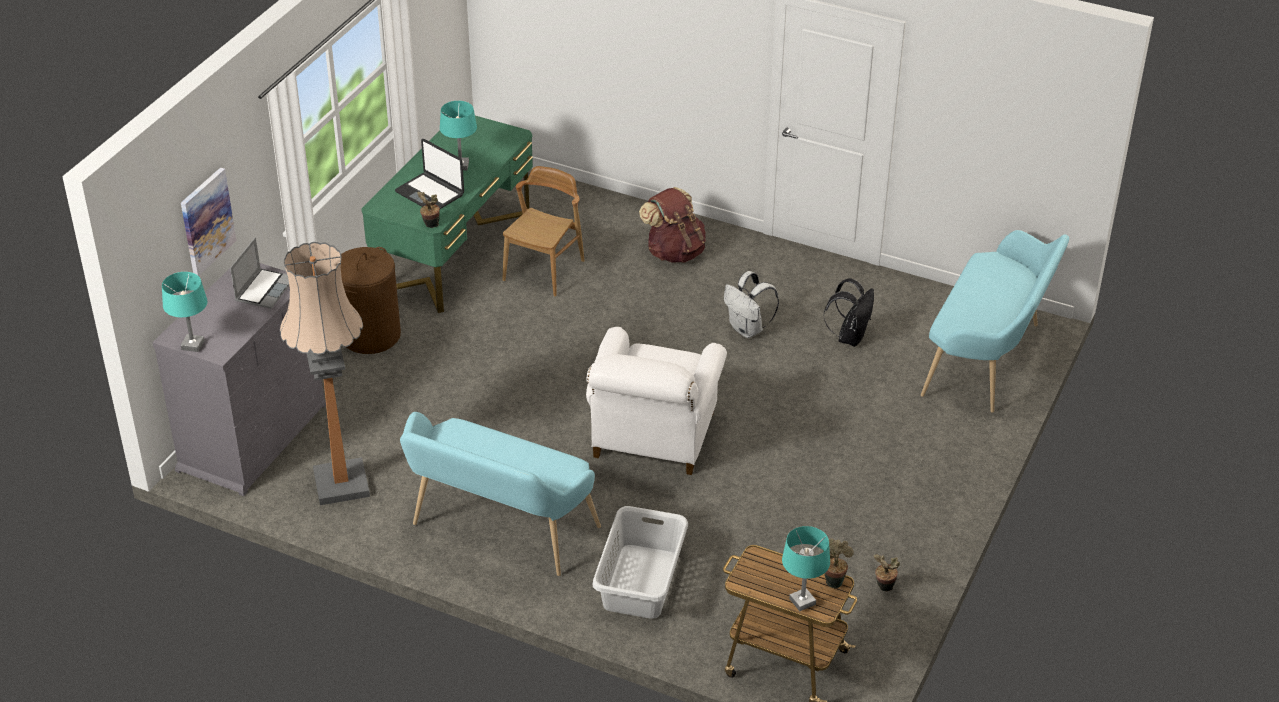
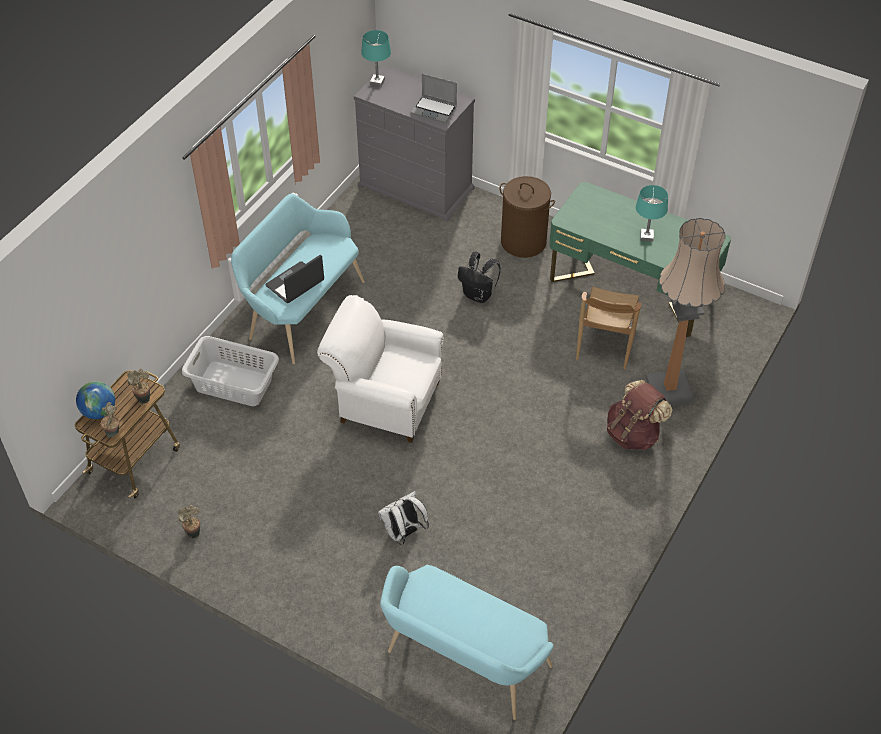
camera: 95 degrees right, 10 degrees up
picture [181,167,236,276] -> none
floor lamp [280,242,370,505] -> floor lamp moved to [646,218,726,406]
laptop [395,139,464,209] -> laptop moved to [265,255,324,303]
potted plant [418,192,440,228] -> potted plant moved to [127,369,150,404]
brown chair [503,166,584,297] -> brown chair turned 75 degrees clockwise [576,287,641,369]
white backpack [724,271,779,338] -> white backpack moved to [378,491,429,545]
turquoise table lamp [782,526,830,611] -> globe [76,381,115,419]
black backpack [824,278,874,347] -> black backpack moved to [458,252,501,303]

